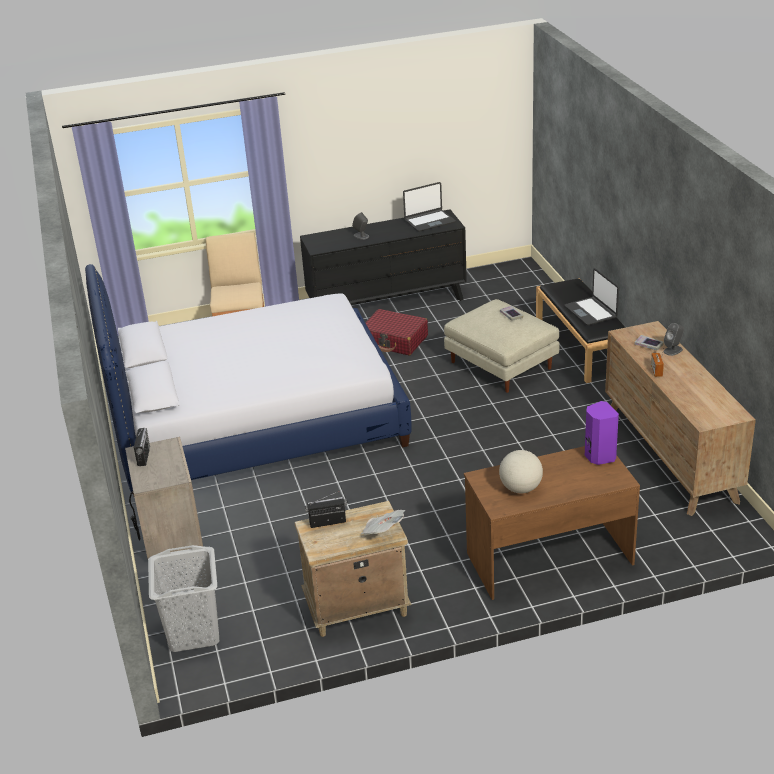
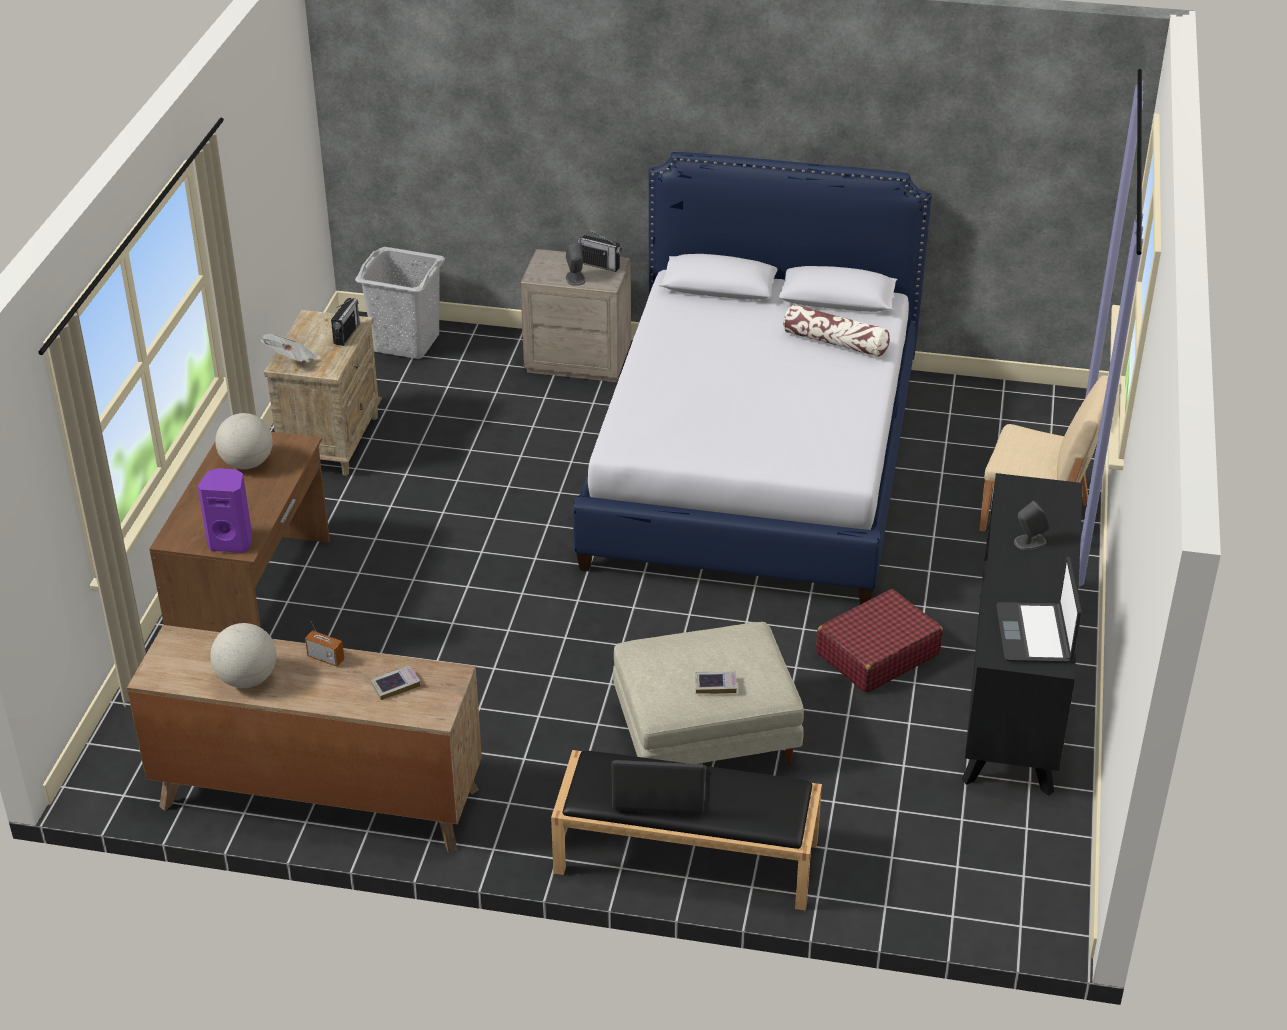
camera: 115 degrees right, 5 degrees up
grey speaker [664,323,684,356] -> grey speaker moved to [566,244,585,286]
none -> globe [210,623,277,688]
none -> pillow [783,304,890,357]

